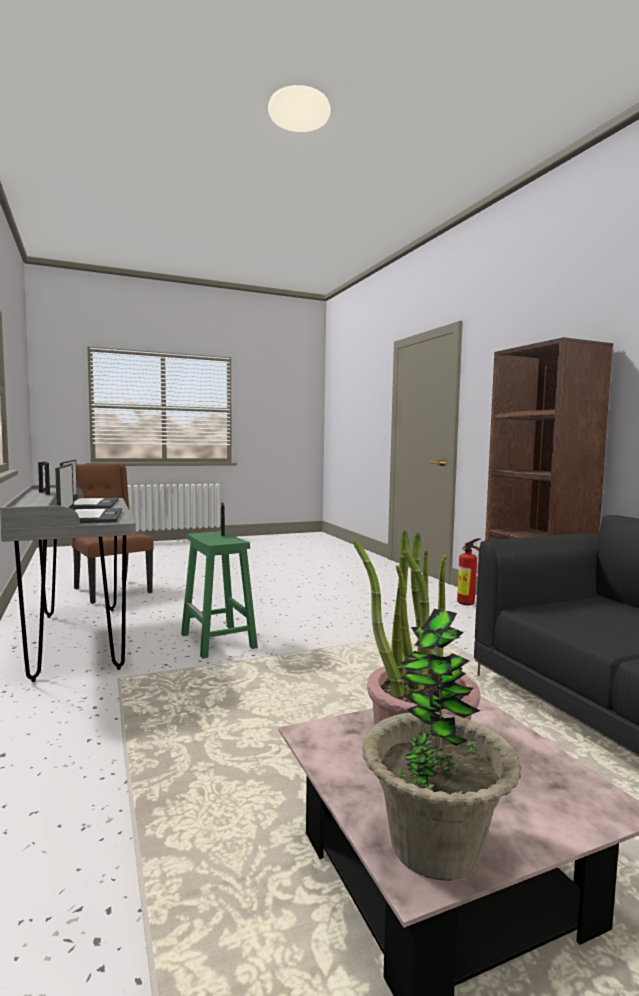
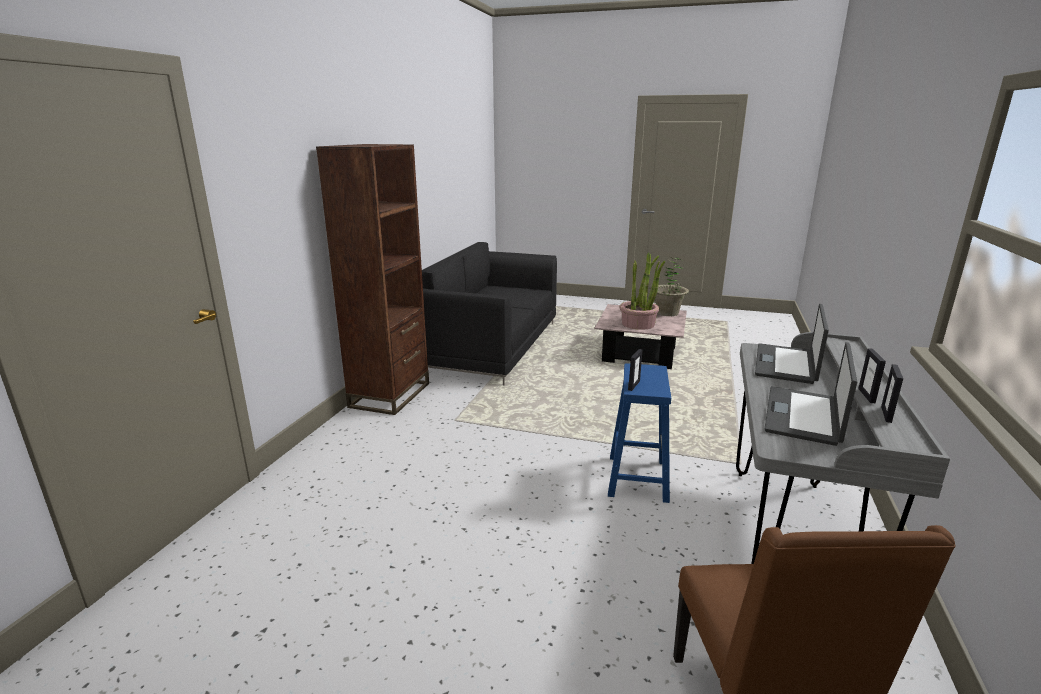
camera: 140 degrees left, 15 degrees up
green stool [181,531,258,659] -> blue stool [608,363,671,503]
fire extinguisher [457,538,481,605] -> none

